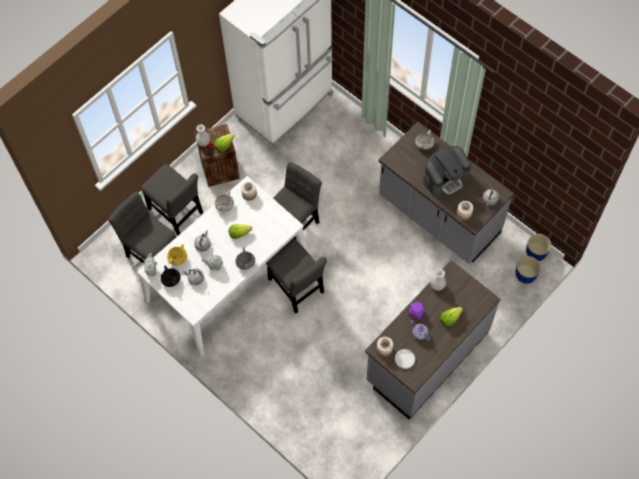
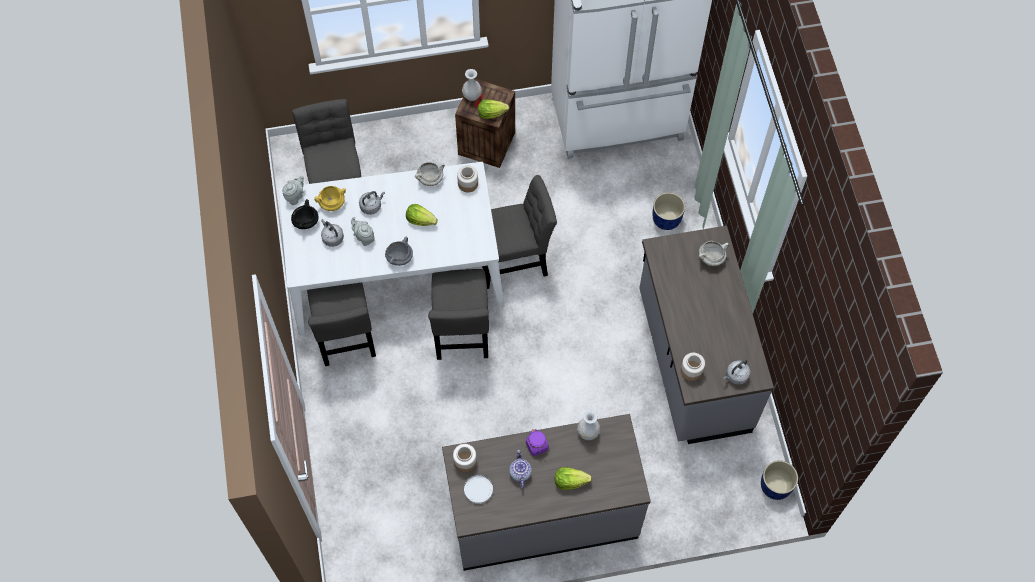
camera: 35 degrees right, 0 degrees up
grey chair [141,164,203,236] -> grey chair moved to [307,282,376,366]
coffee machine [423,146,471,197] -> none
blue planter [516,256,541,284] -> blue planter moved to [652,192,685,230]

